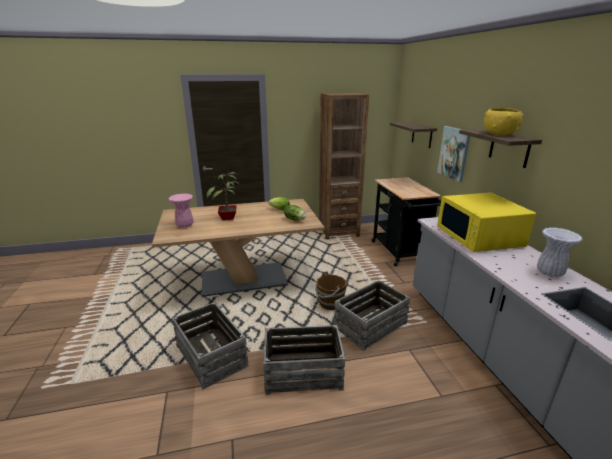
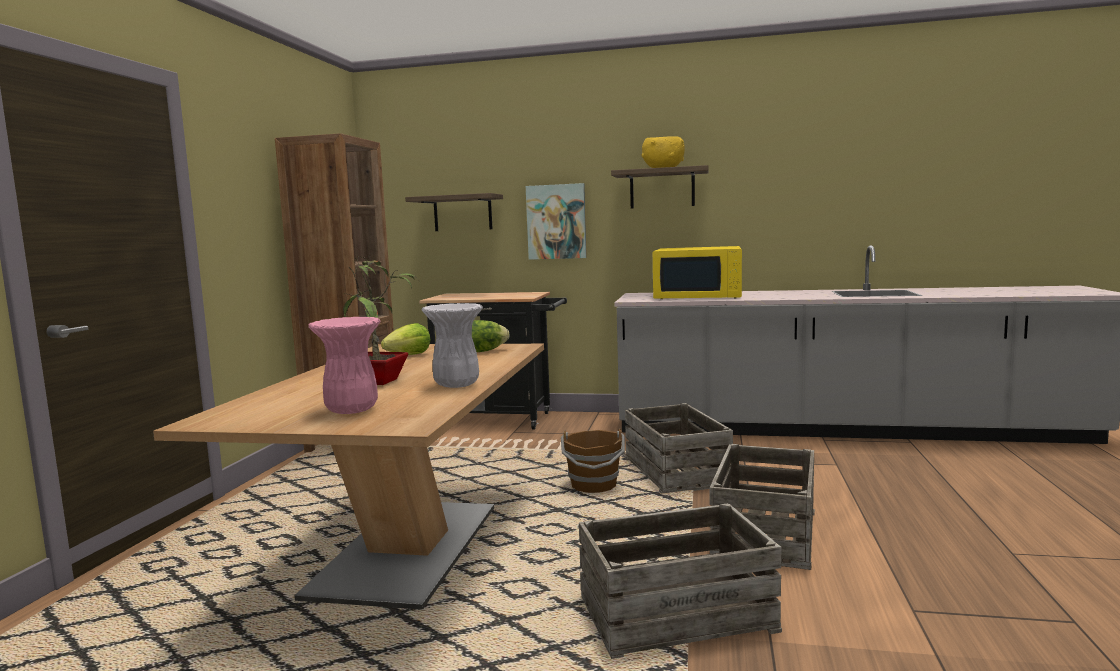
camera: 65 degrees left, 15 degrees down
white vase [537,228,583,277] -> white vase moved to [422,303,483,388]

